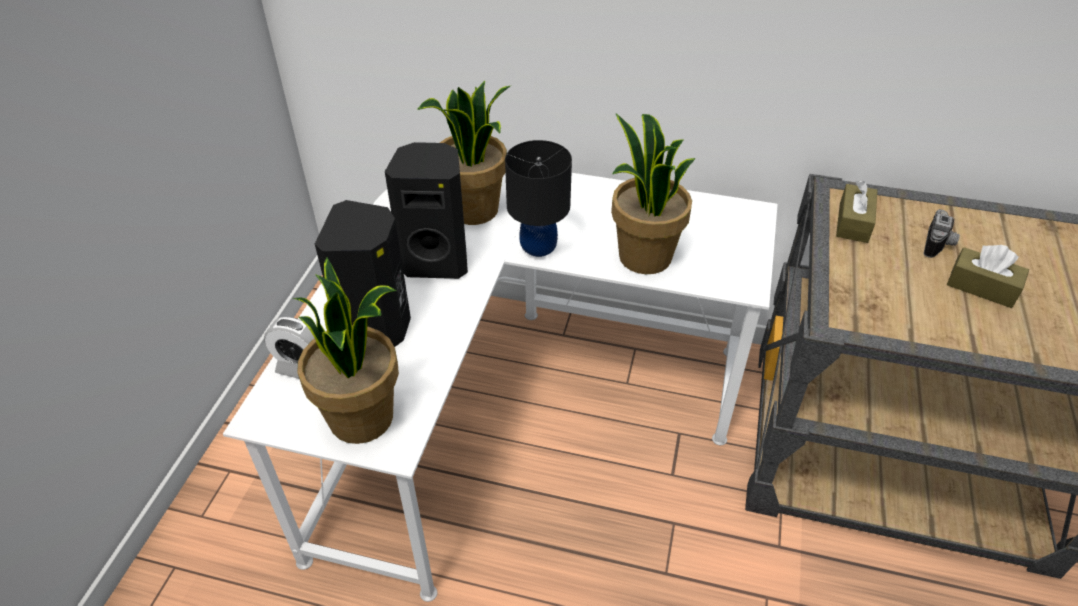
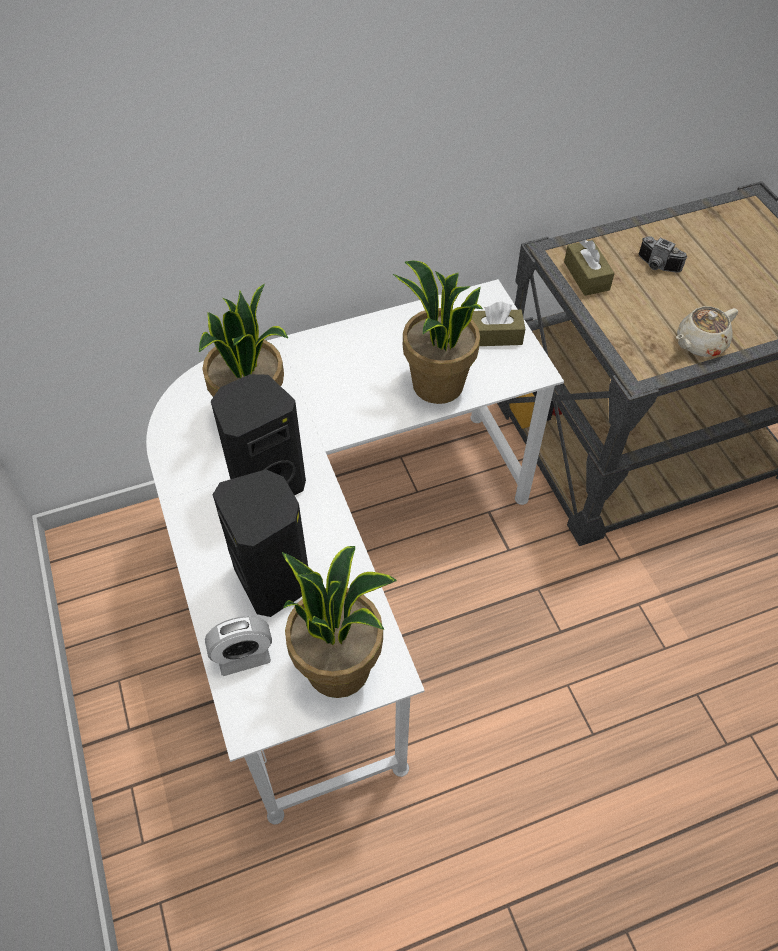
camera: 35 degrees left, 10 degrees up
black table lamp [505,140,572,257] -> none
camera [923,209,960,258] -> camera turned 135 degrees clockwise [639,236,687,273]
brown tissue box [947,245,1029,308] -> brown tissue box moved to [472,302,525,346]
none -> beige teapot [676,306,738,357]

